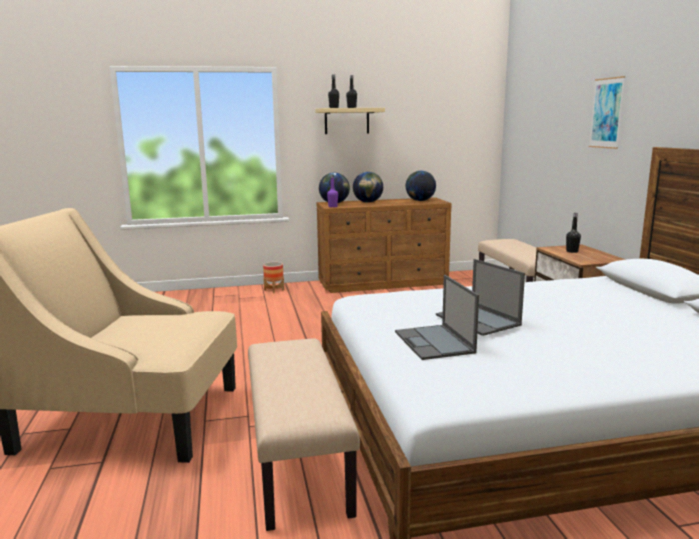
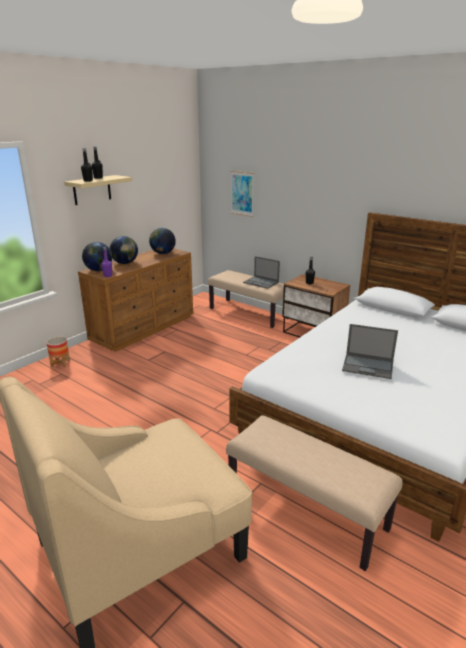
camera: 40 degrees left, 10 degrees up
laptop [395,275,479,360] -> laptop moved to [243,256,280,289]
picture [589,76,625,149] -> picture moved to [231,171,254,217]

